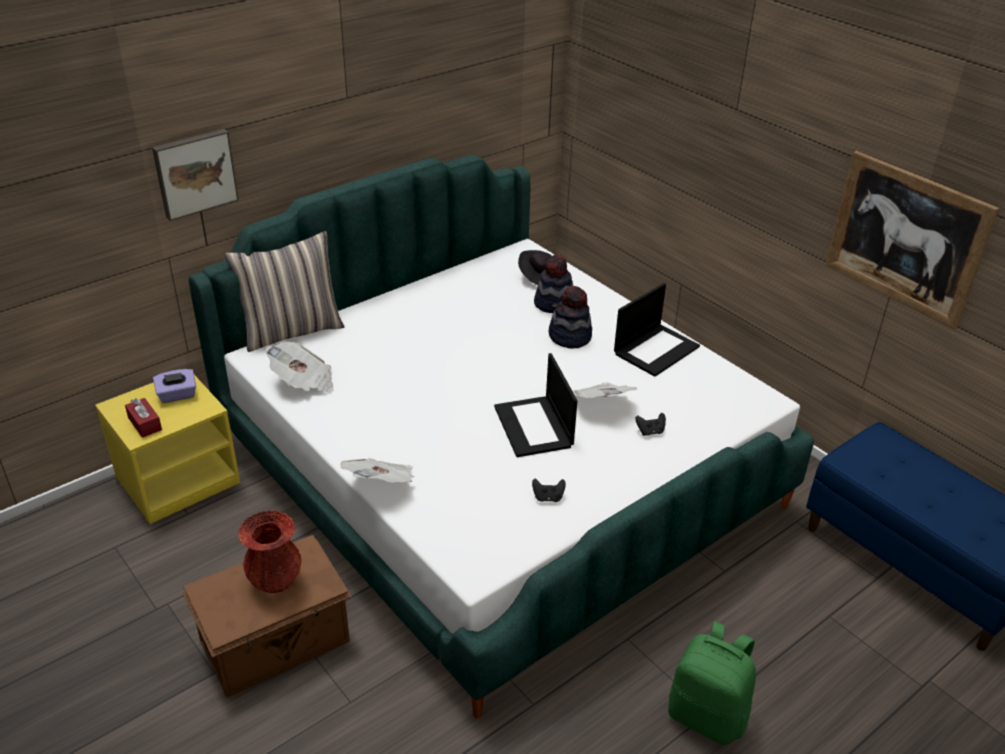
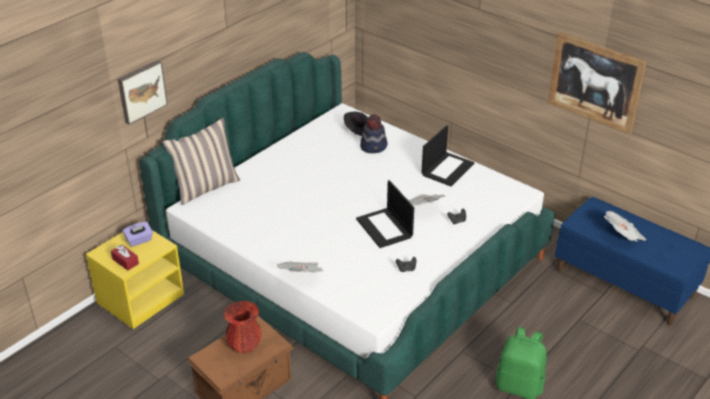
camera: 10 degrees left, 0 degrees up
newspaper [265,342,334,392] -> newspaper moved to [604,211,646,242]
hat [548,286,592,348] -> none

